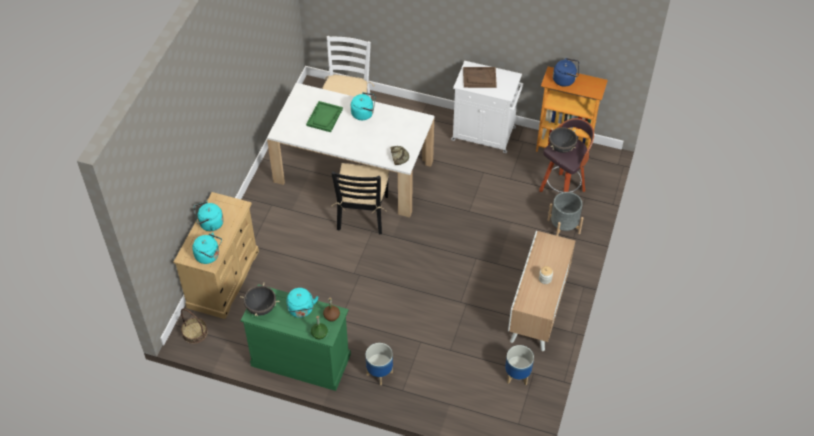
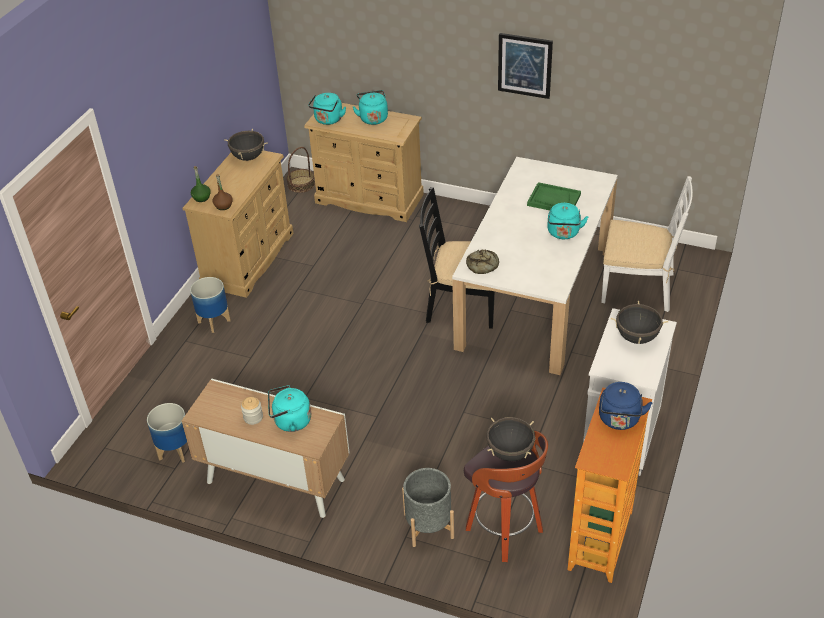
camera: 95 degrees right, 10 degrees down
green dresser [241,284,351,391] -> beige dresser [182,150,294,298]
turquoise kettle [286,288,318,318] -> turquoise kettle moved to [268,385,311,432]
brown tray [463,67,497,88] -> black cooking pot [611,301,669,344]
none -> picture [498,33,553,99]

